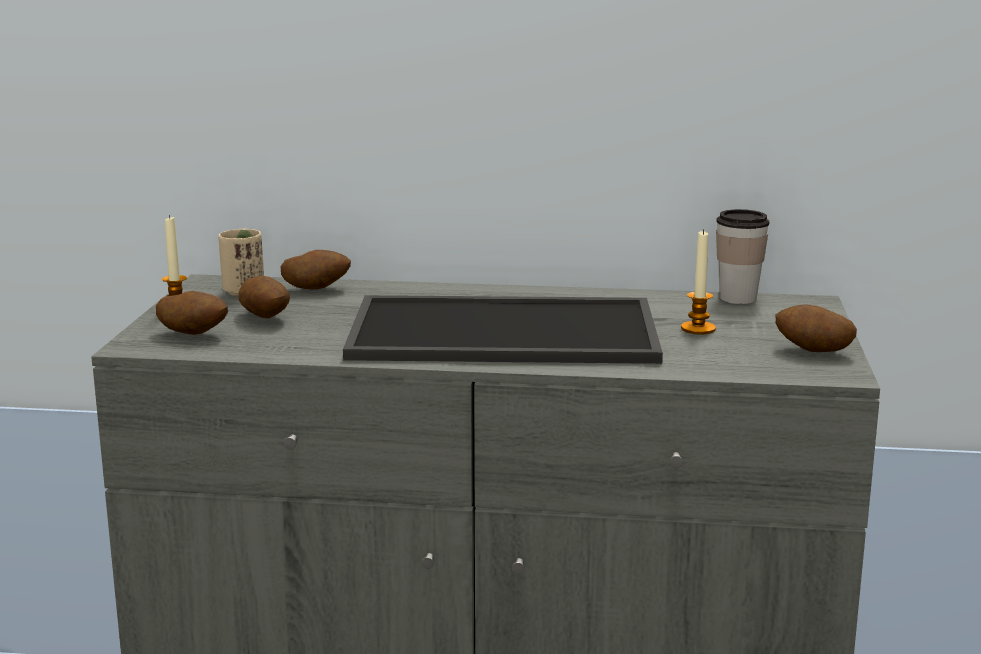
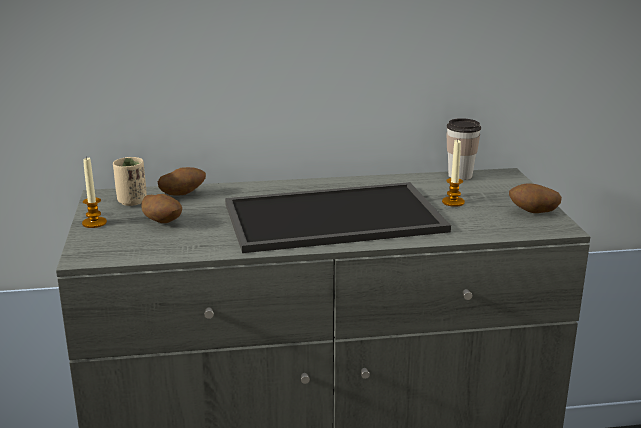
camera: 15 degrees left, 5 degrees up
potato [156,291,228,335] -> none

